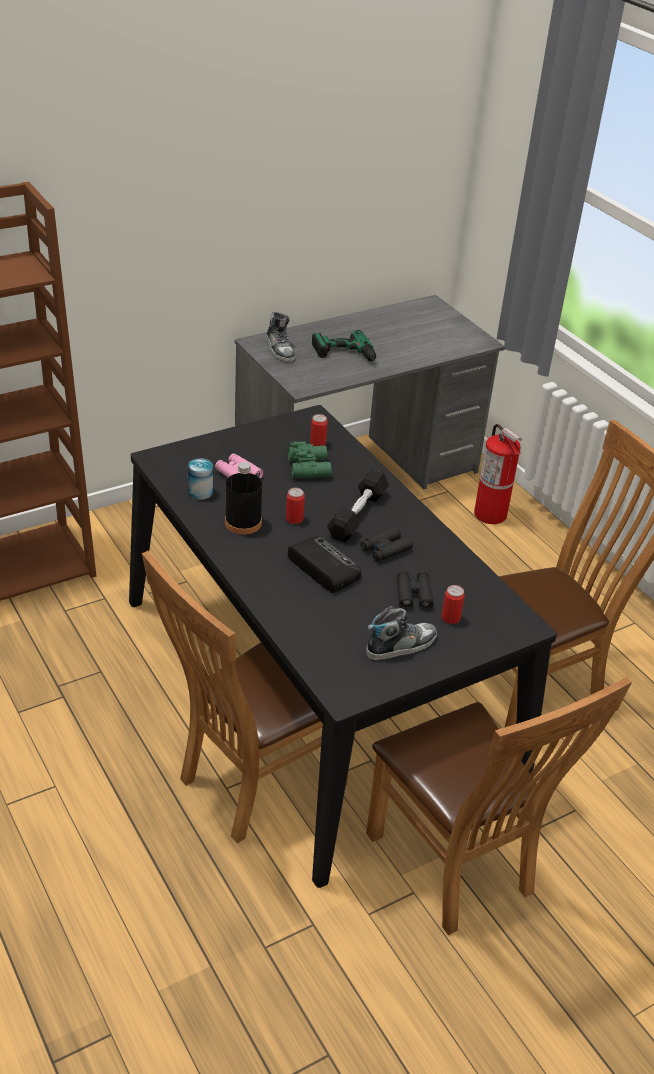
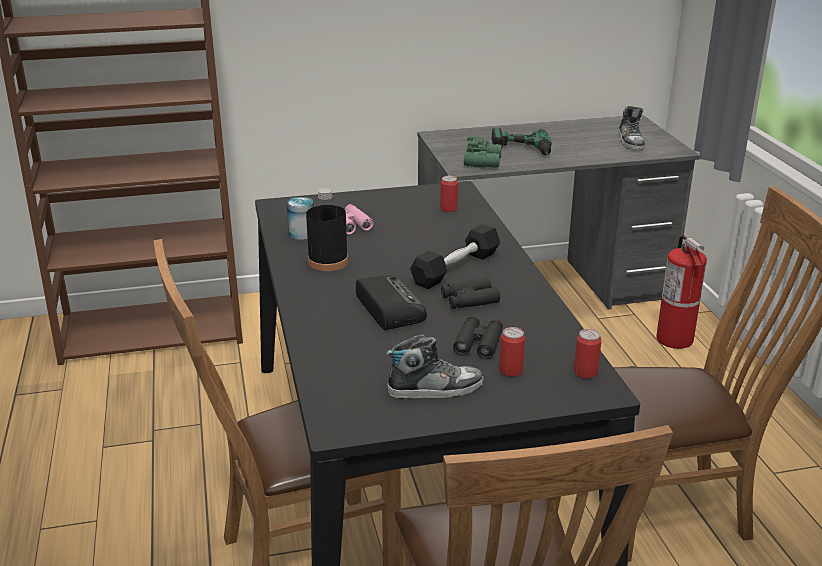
camera: 20 degrees right, 10 degrees down
shoe [267,312,295,362] -> shoe moved to [619,106,645,150]
can [286,488,305,524] -> can moved to [574,329,601,379]
green binoculars [288,442,331,479] -> green binoculars moved to [464,136,502,168]

